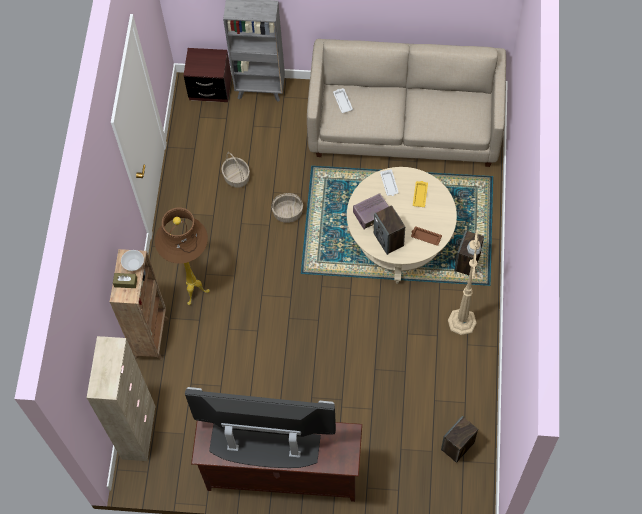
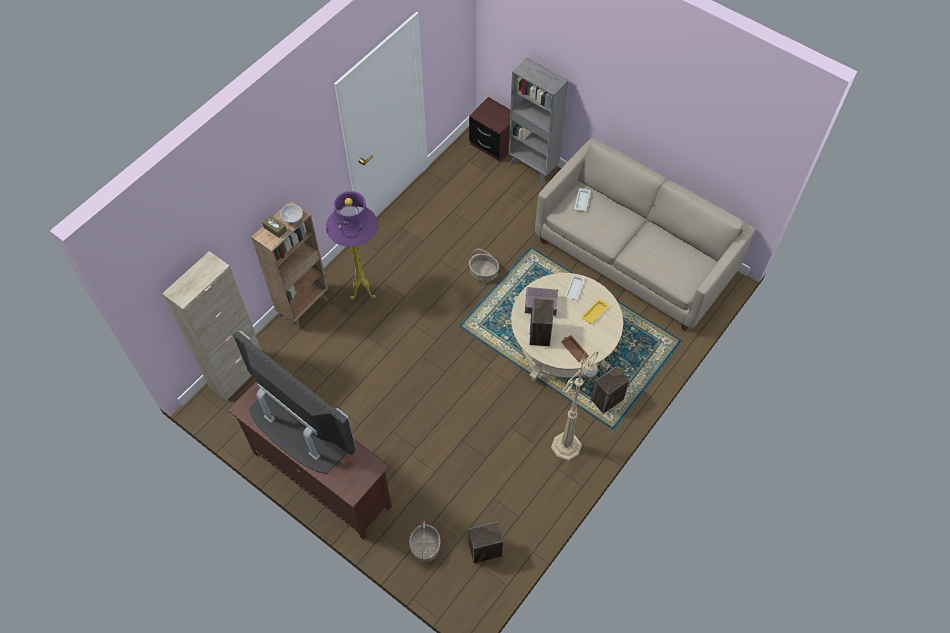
camera: 30 degrees right, 5 degrees down
brown floor lamp [155,207,210,305] -> purple floor lamp [326,191,378,299]
basket [221,152,250,188] -> basket moved to [409,521,441,562]

